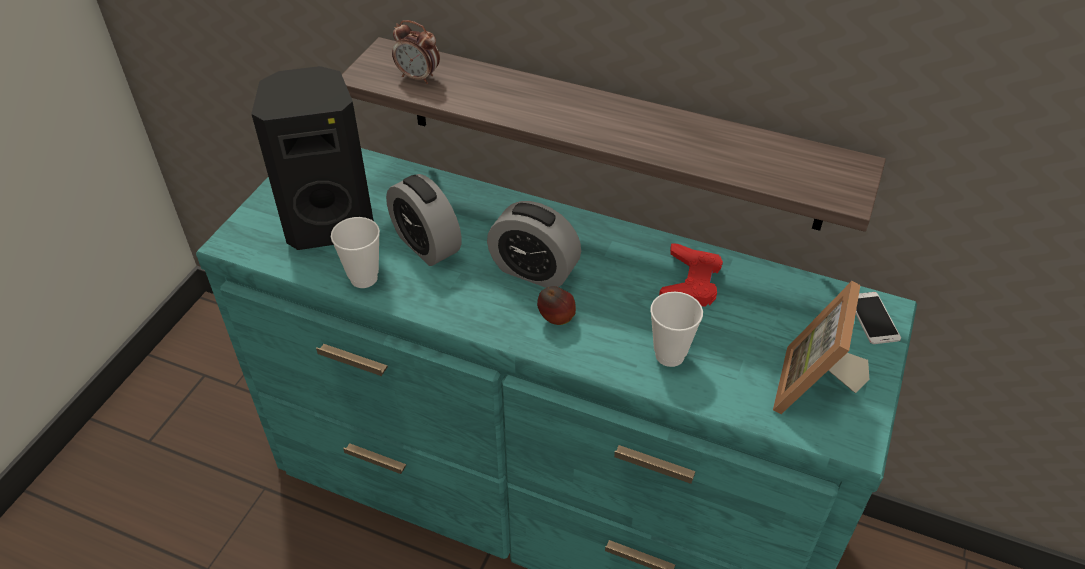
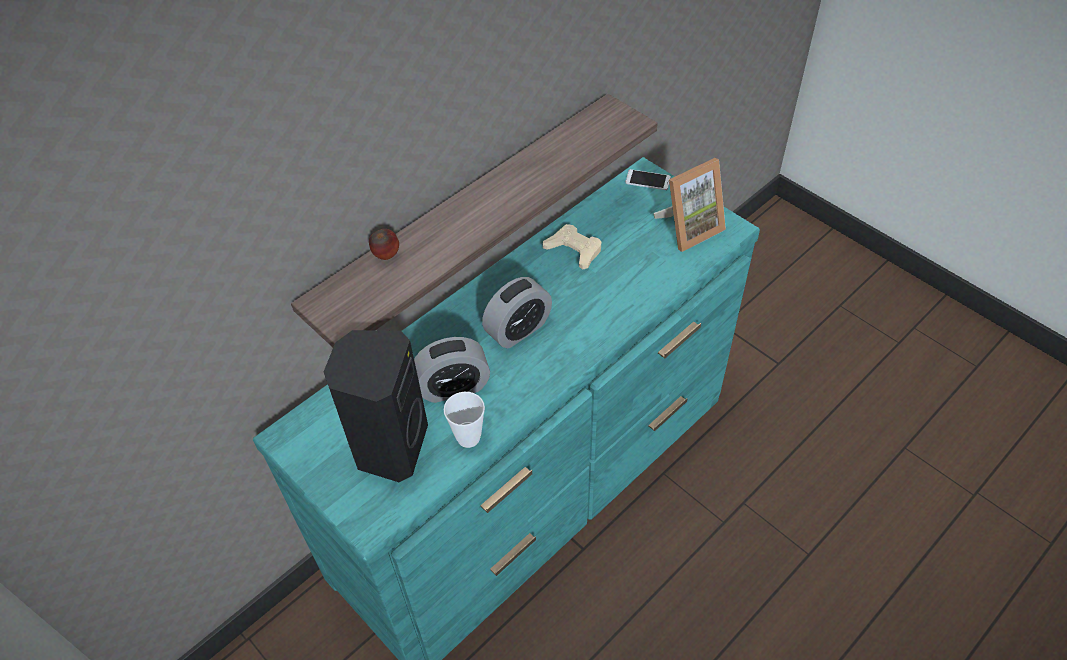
camera: 65 degrees left, 5 degrees up
alarm clock [392,20,440,84] -> none
apple [537,286,576,325] -> apple moved to [369,229,399,260]
cup [650,292,703,367] -> none
red game controller [659,243,723,307] -> beige game controller [543,224,602,270]
picture frame [773,281,869,414] -> picture frame turned 75 degrees counterclockwise [653,158,726,252]

